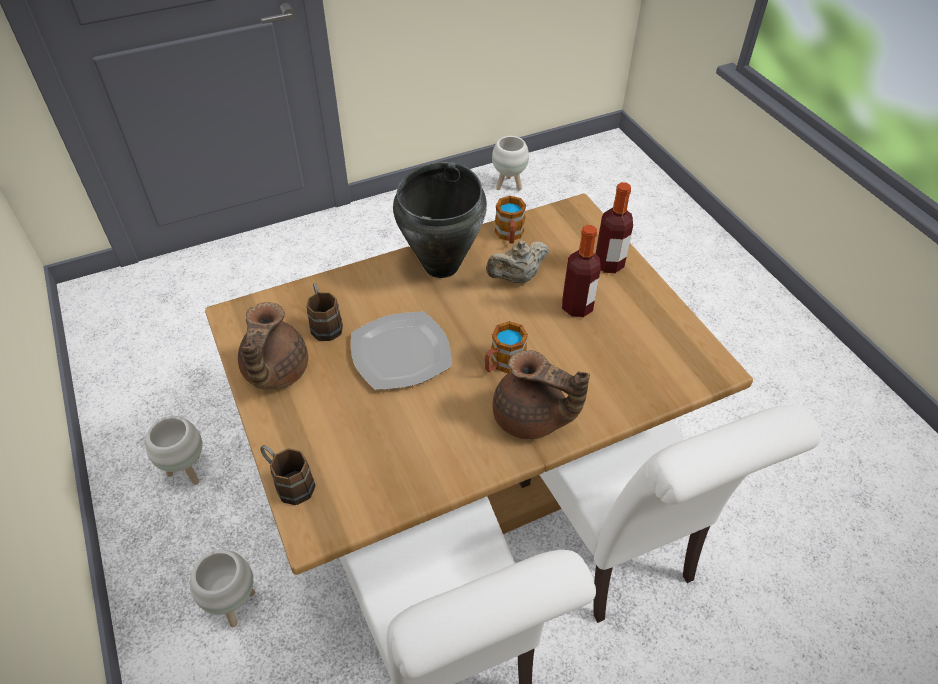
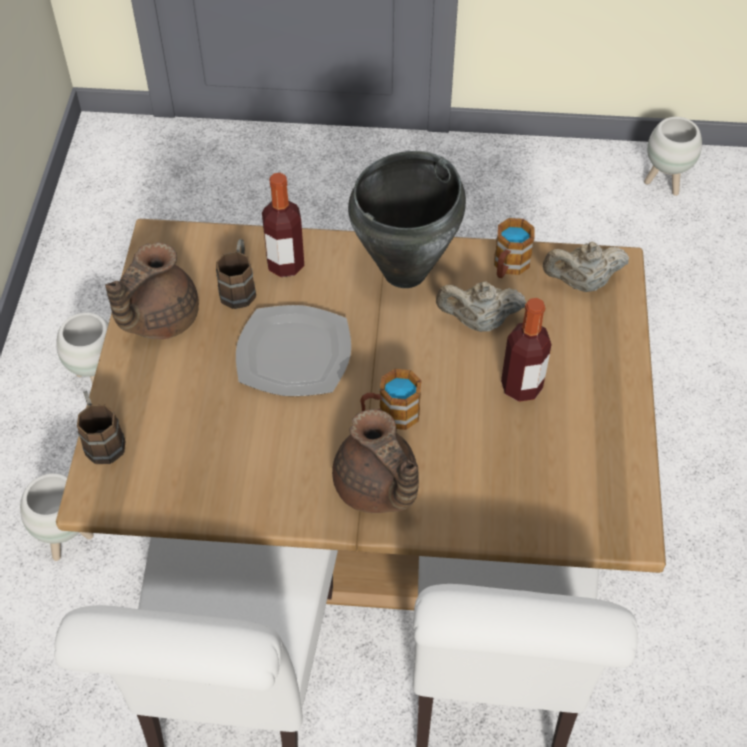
camera: 30 degrees right, 5 degrees up
bottle [595,182,633,273] -> bottle moved to [262,173,304,277]
none -> beige teapot [543,242,629,292]

